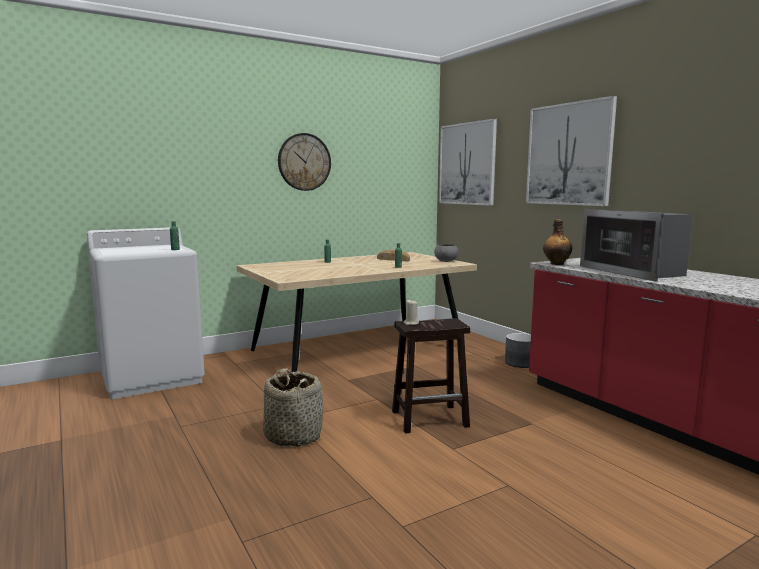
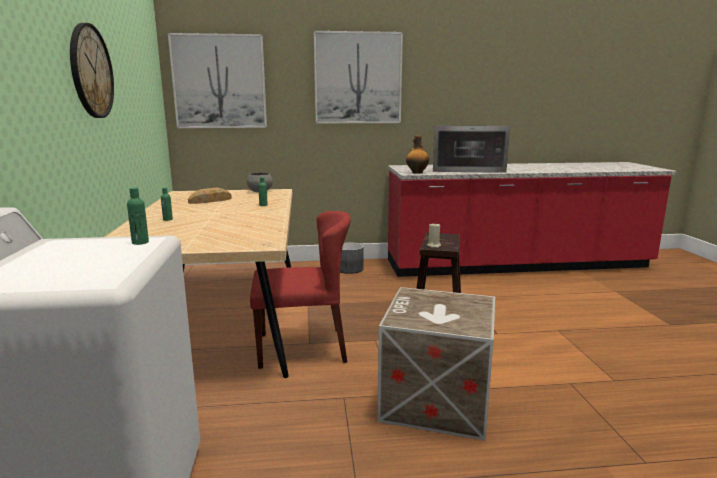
camera: 65 degrees left, 5 degrees up
basket [263,368,323,447] -> crate [378,287,495,441]
none -> red chair [250,211,351,369]

